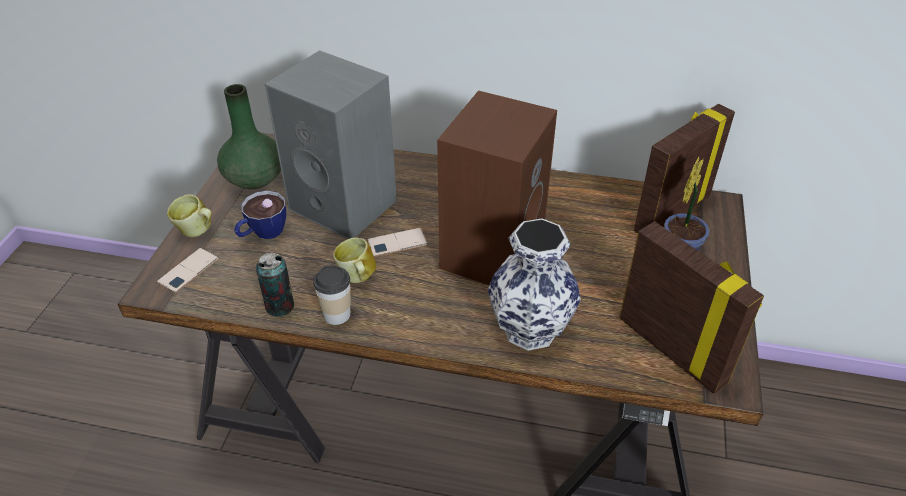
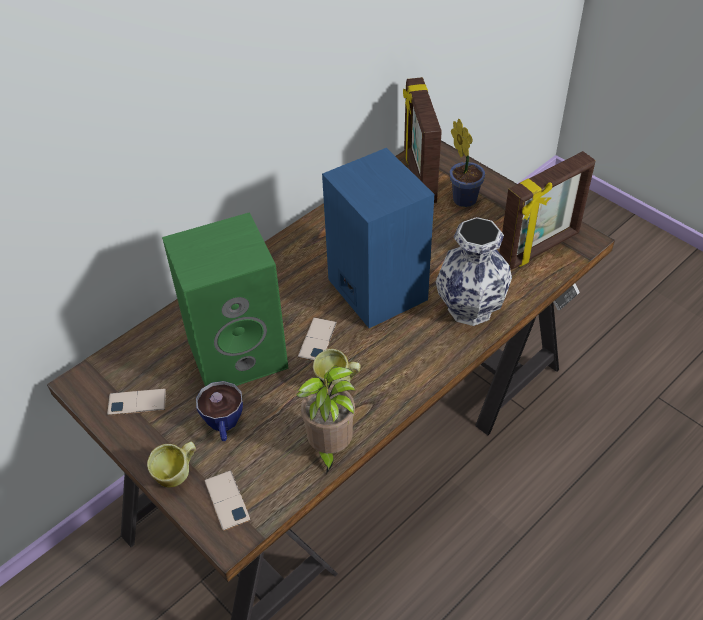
camera: 55 degrees left, 5 degrees up
green vase [217,84,281,189] -> phone [107,389,166,416]
can [256,253,294,317] -> potted plant [296,366,355,474]
grey speaker [265,50,397,239] -> green speaker [162,212,289,386]
cup [313,265,351,325] -> none
brown speaker [437,91,557,285] -> blue speaker [322,148,434,328]
picture frame [619,221,764,394] -> picture frame turned 150 degrees clockwise [499,151,596,270]

